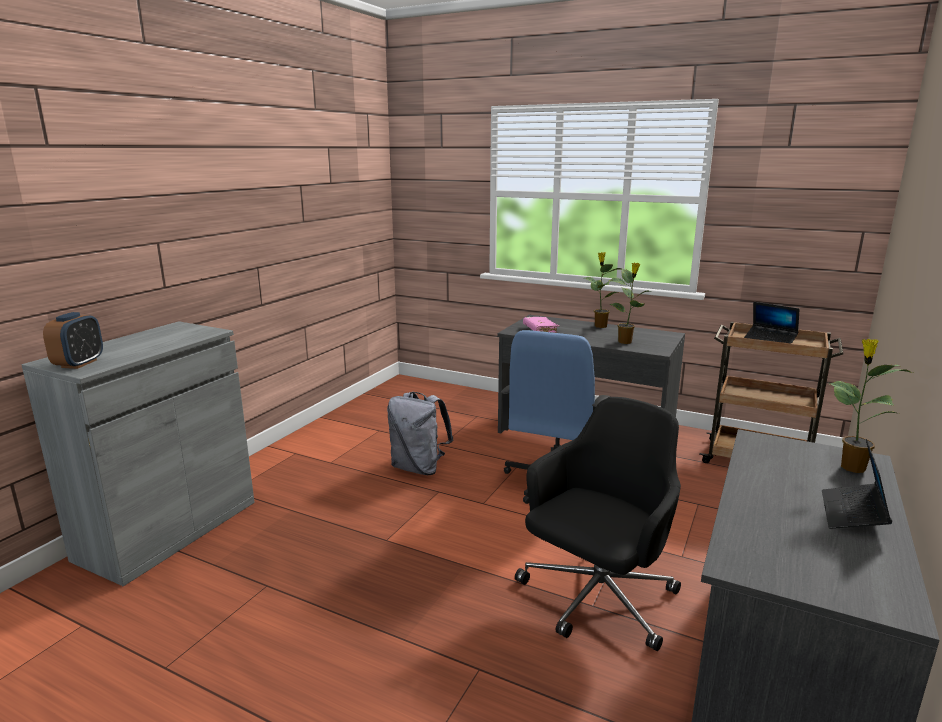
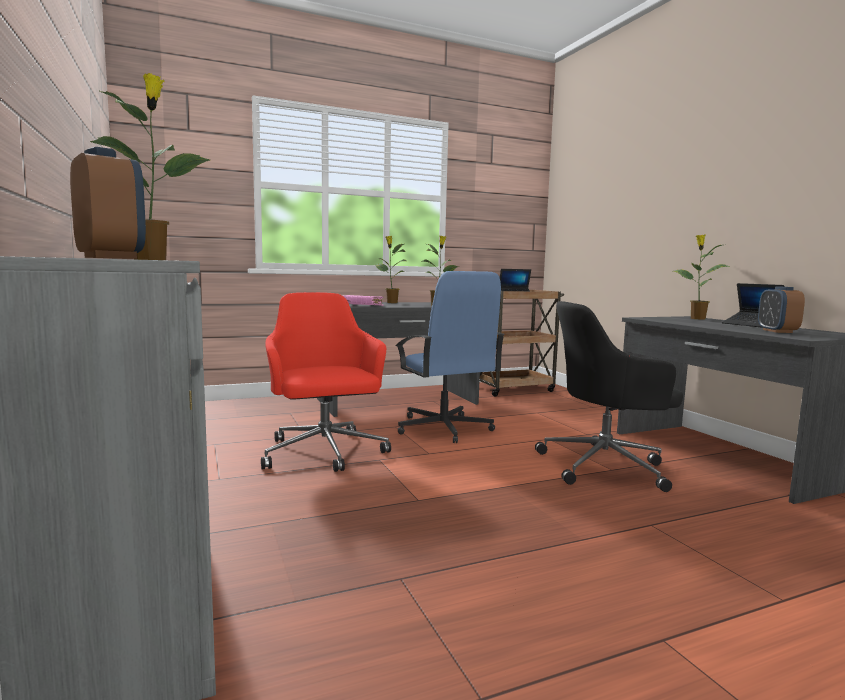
camera: 50 degrees left, 10 degrees down
grey backpack [387,392,453,475] -> red office chair [261,292,391,472]
black office chair [515,397,681,651] -> black office chair turned 90 degrees counterclockwise [535,301,683,492]
none -> potted plant [90,73,210,260]
none -> alarm clock [758,286,805,333]

